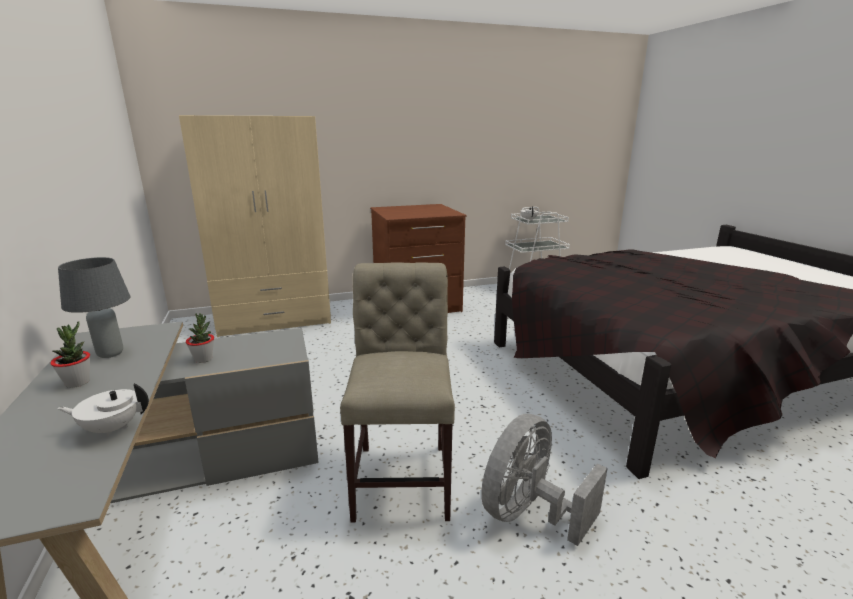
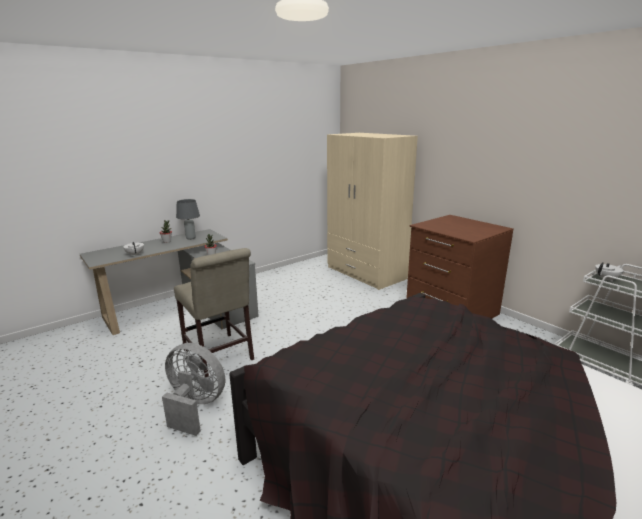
camera: 70 degrees right, 0 degrees up
beige chair [340,262,455,523] -> beige chair turned 75 degrees clockwise [174,248,254,377]

